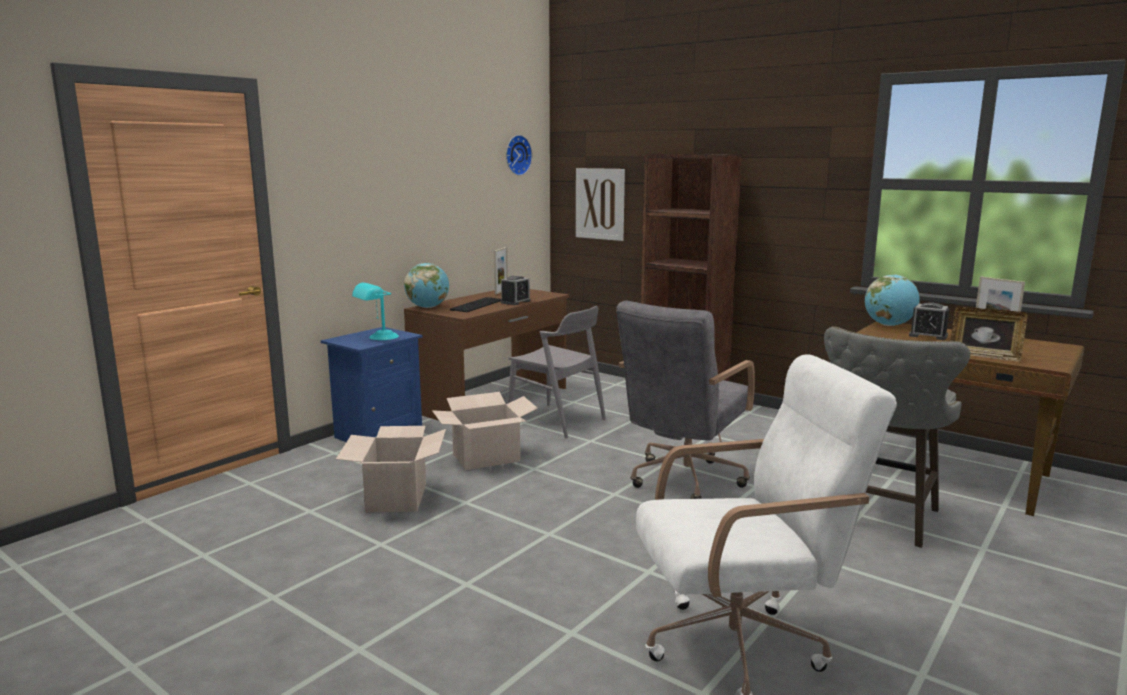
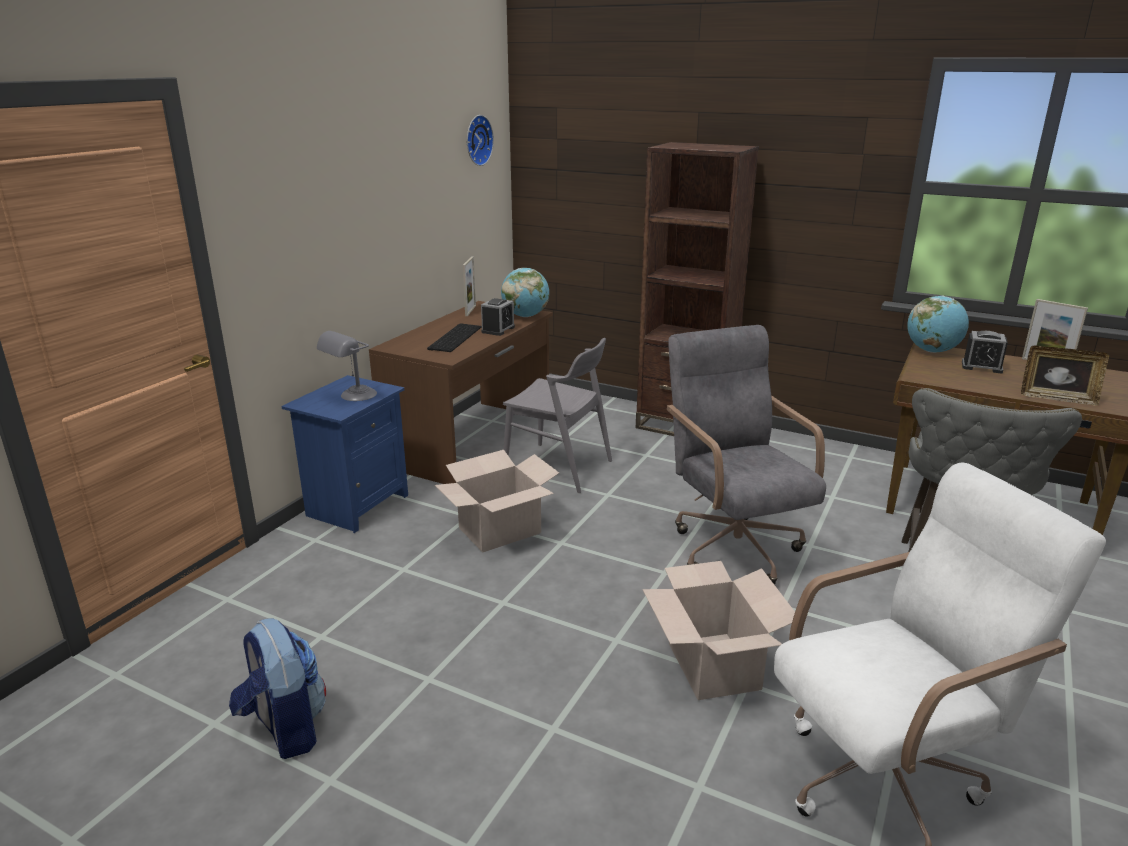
camera: 10 degrees left, 10 degrees up
cardboard box [336,426,446,512] -> cardboard box moved to [643,561,795,700]
turquoise table lamp [352,283,399,340] -> grey table lamp [317,331,377,401]
globe [404,263,449,308] -> globe moved to [501,268,549,317]
picture [576,168,625,241] -> none
grey office chair [616,301,755,499] -> grey office chair turned 135 degrees clockwise [667,325,826,585]
none -> backpack [229,618,326,759]

